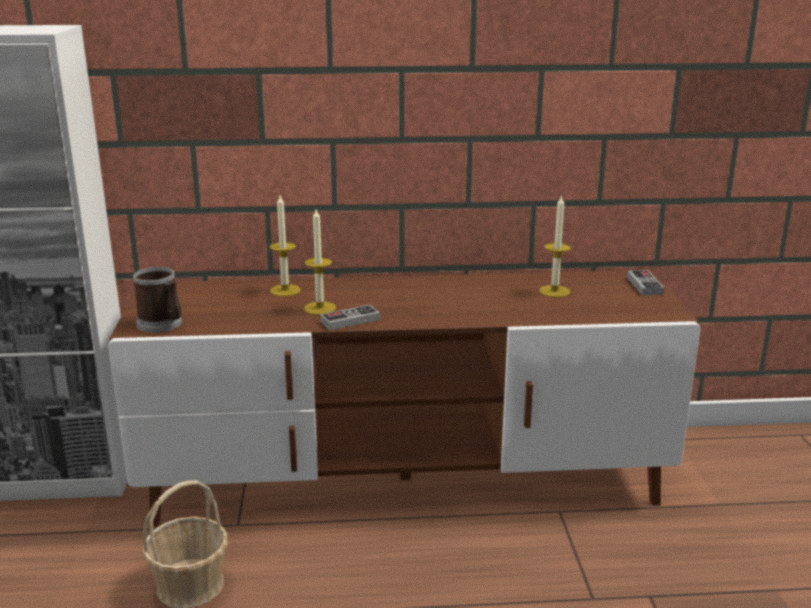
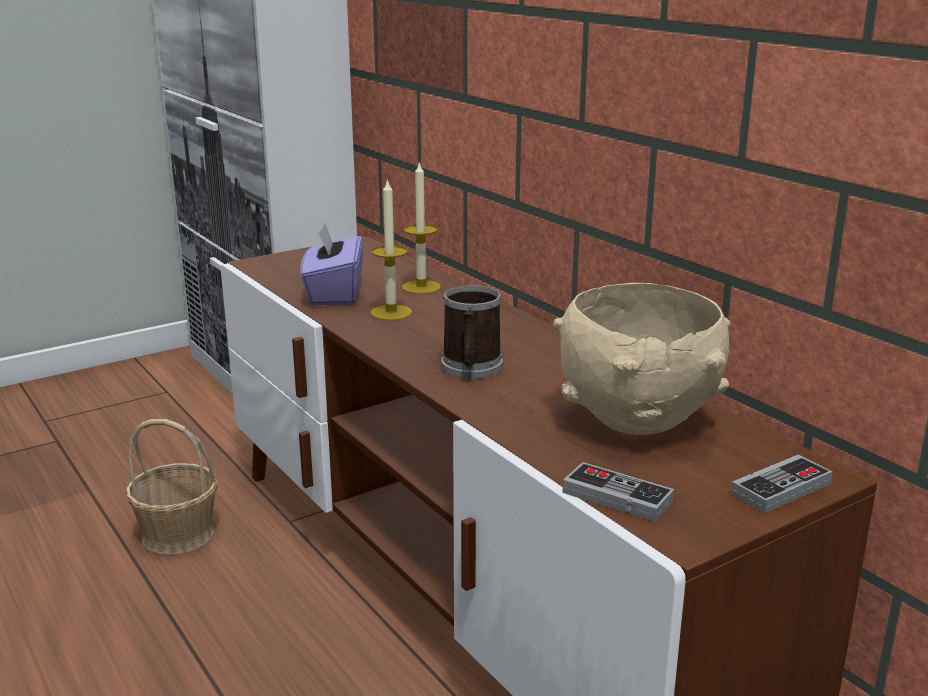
camera: 60 degrees right, 0 degrees up
mug [133,267,182,333] -> mug moved to [441,285,503,379]
game controller [320,305,380,330] -> game controller moved to [562,462,674,522]
candle [539,195,571,297] -> beige bowl [553,283,731,435]
none -> purple tissue box [300,222,363,305]

